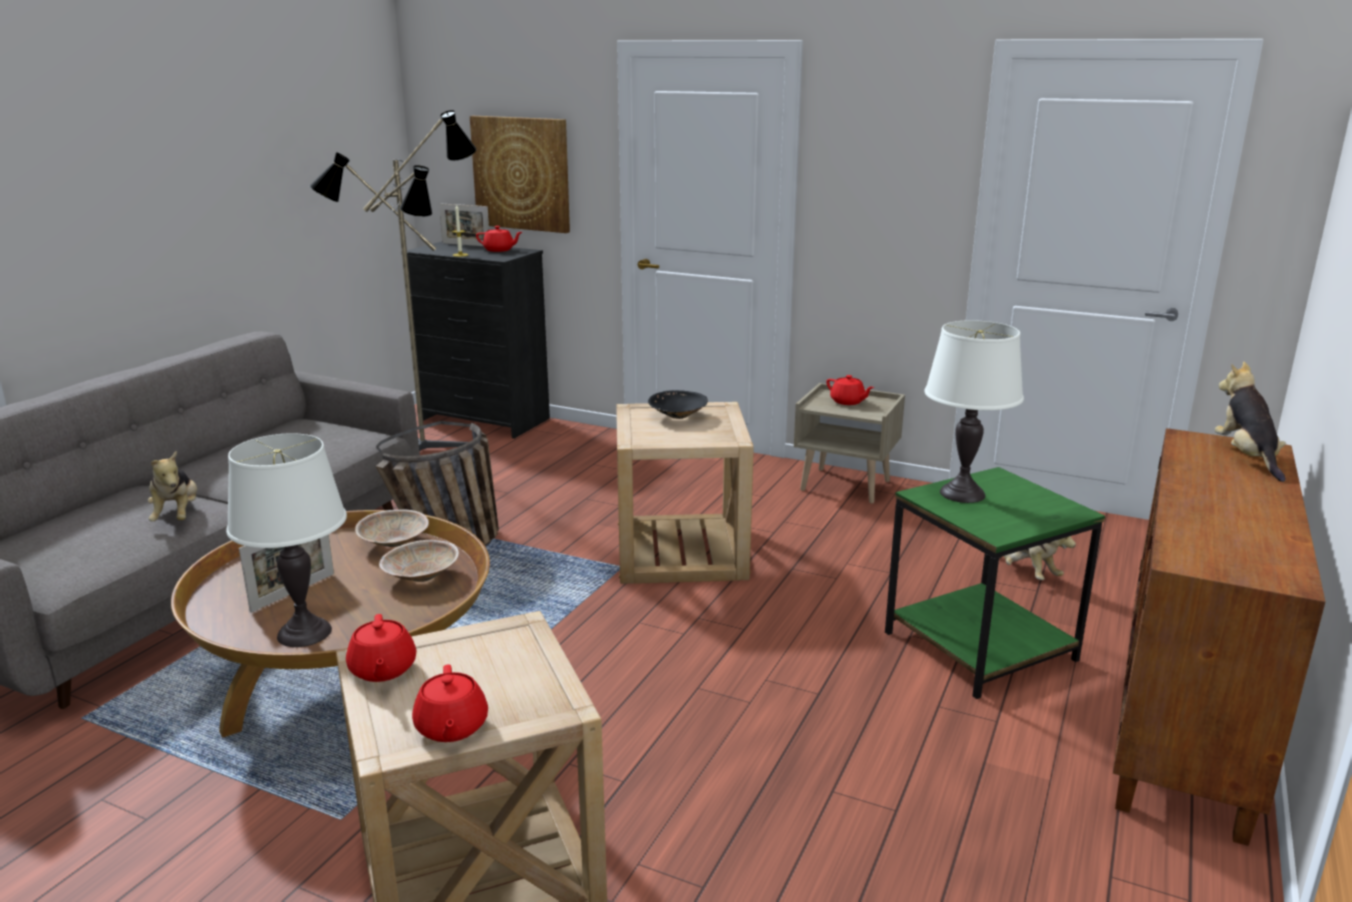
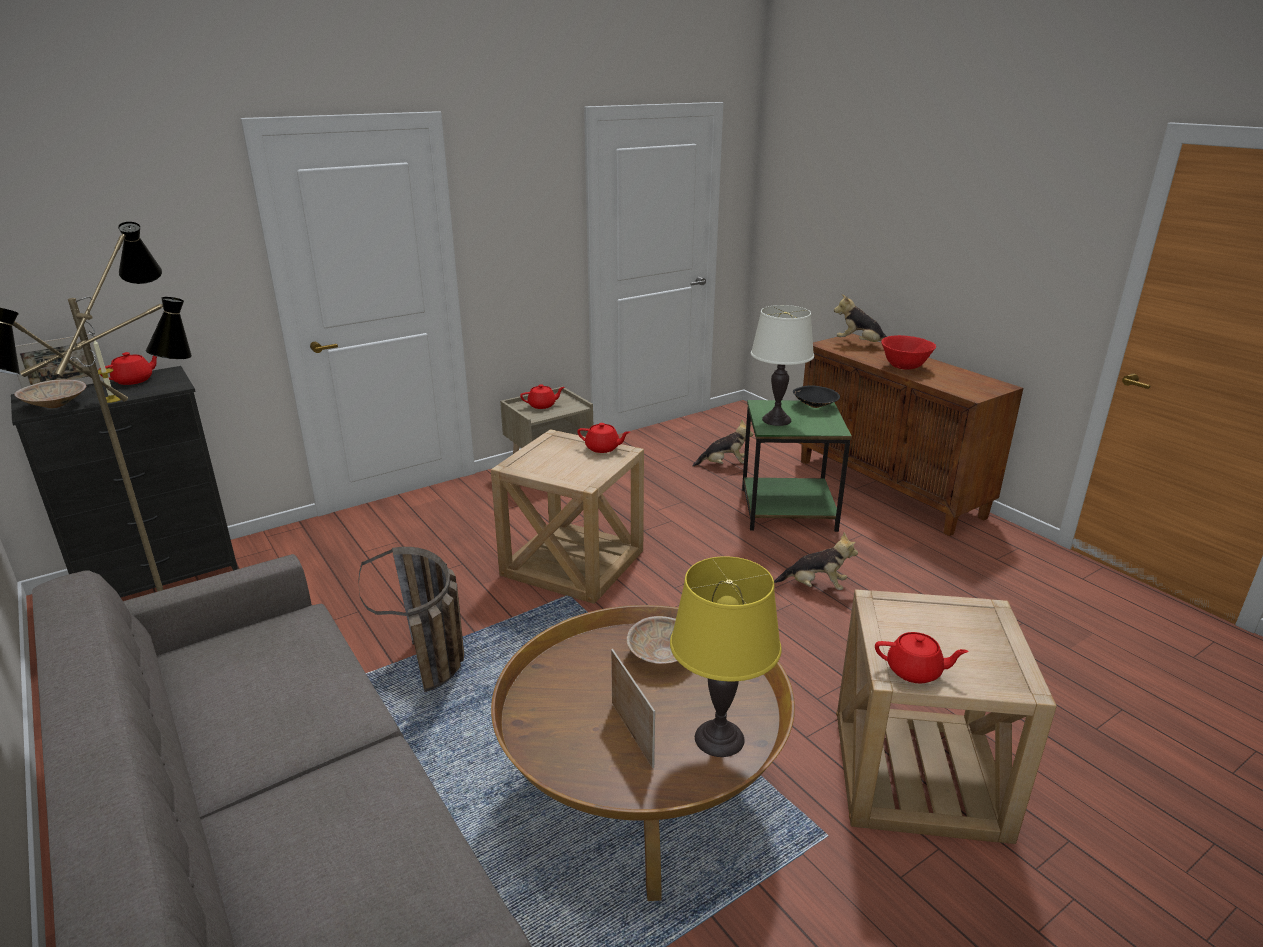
camera: 60 degrees left, 5 degrees up
plush toy [148,451,197,521] -> plush toy moved to [774,532,858,590]
white table lamp [226,433,347,647] -> yellow table lamp [670,556,782,757]
beige bowl [355,510,429,547] -> beige bowl moved to [14,380,86,408]
red teapot [412,665,488,742] -> red teapot moved to [577,423,630,453]
picture [470,116,570,233] -> none
black bowl [648,390,708,419] -> black bowl moved to [793,385,840,408]
none -> red bowl [881,335,936,370]

